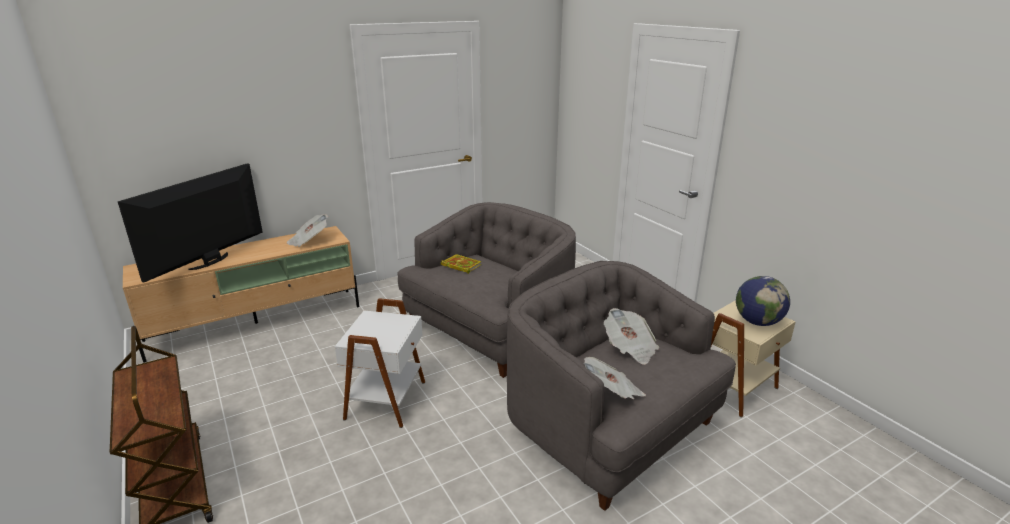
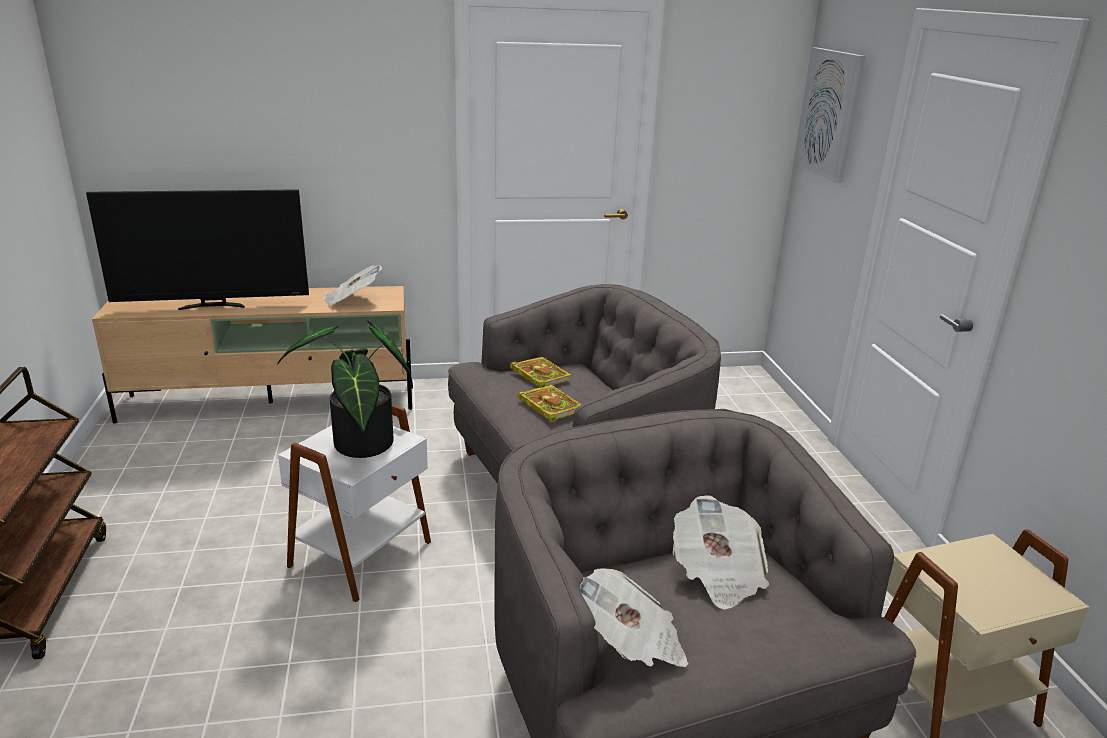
camera: 20 degrees right, 0 degrees up
television [118,163,263,283] -> television turned 150 degrees counterclockwise [86,189,309,310]
globe [736,276,790,326] -> none
none -> potted plant [277,320,413,458]
none -> book [517,385,582,422]
none -> picture [793,47,865,183]

